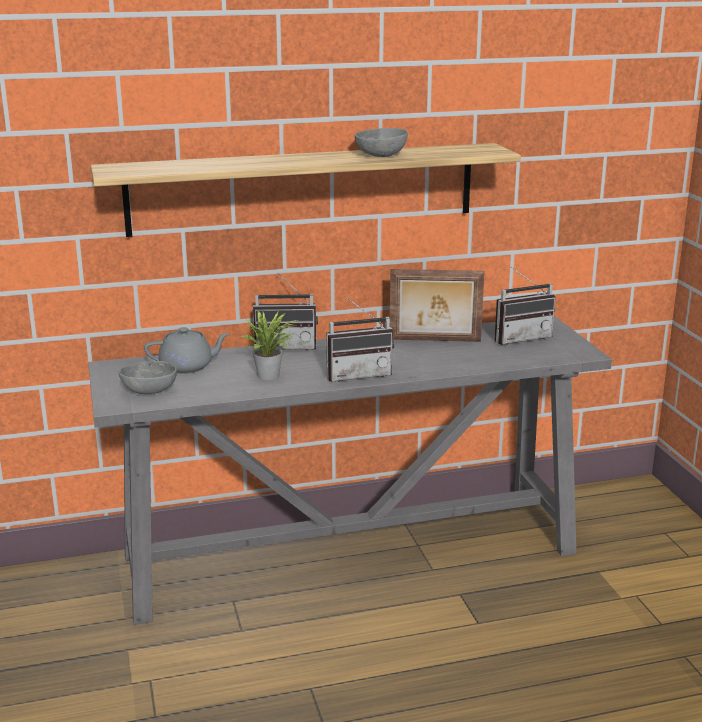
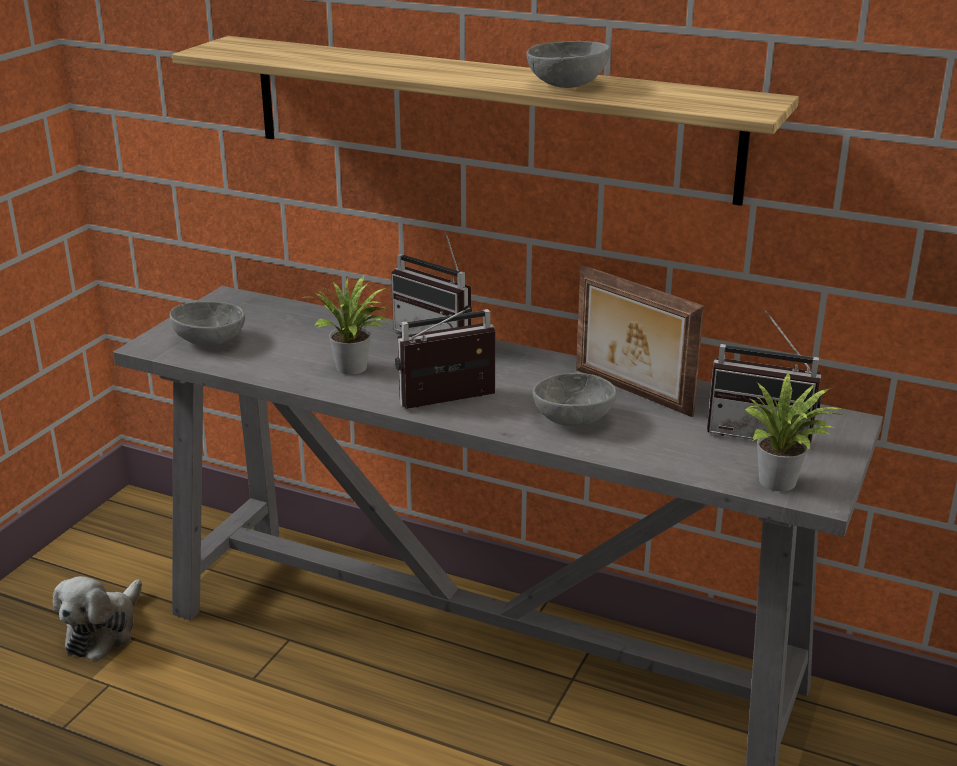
camera: 40 degrees right, 5 degrees up
grey teapot [144,327,230,374] -> none
radio [326,297,395,382] -> radio turned 135 degrees clockwise [395,307,496,409]
none -> plush toy [53,576,142,661]
none -> grey bowl [533,373,616,426]
none -> potted plant [745,372,845,491]

